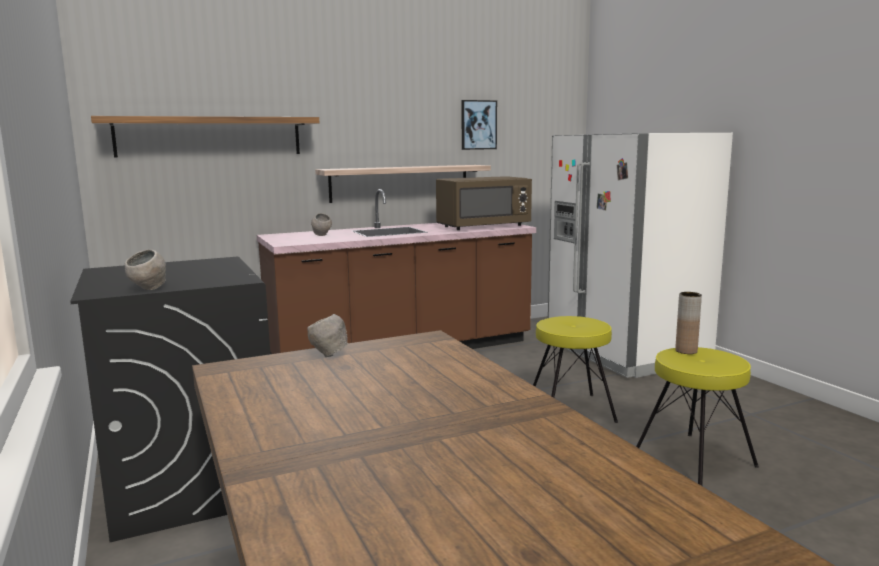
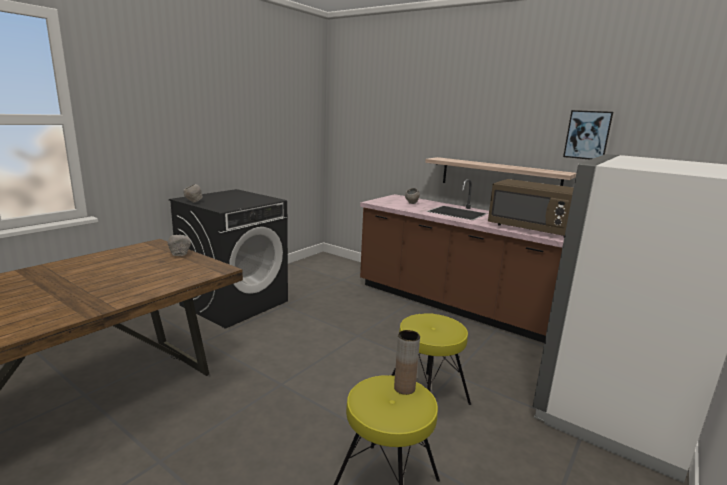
camera: 60 degrees right, 5 degrees up
shelf [91,116,319,157] -> none

